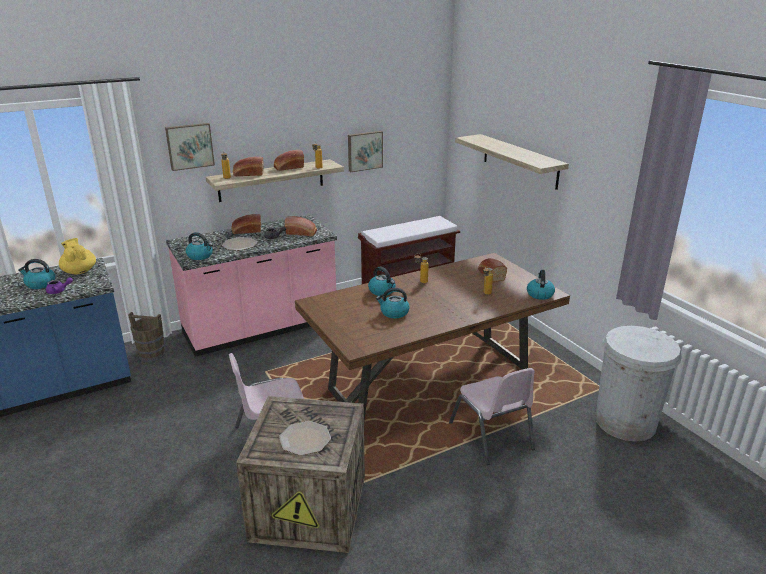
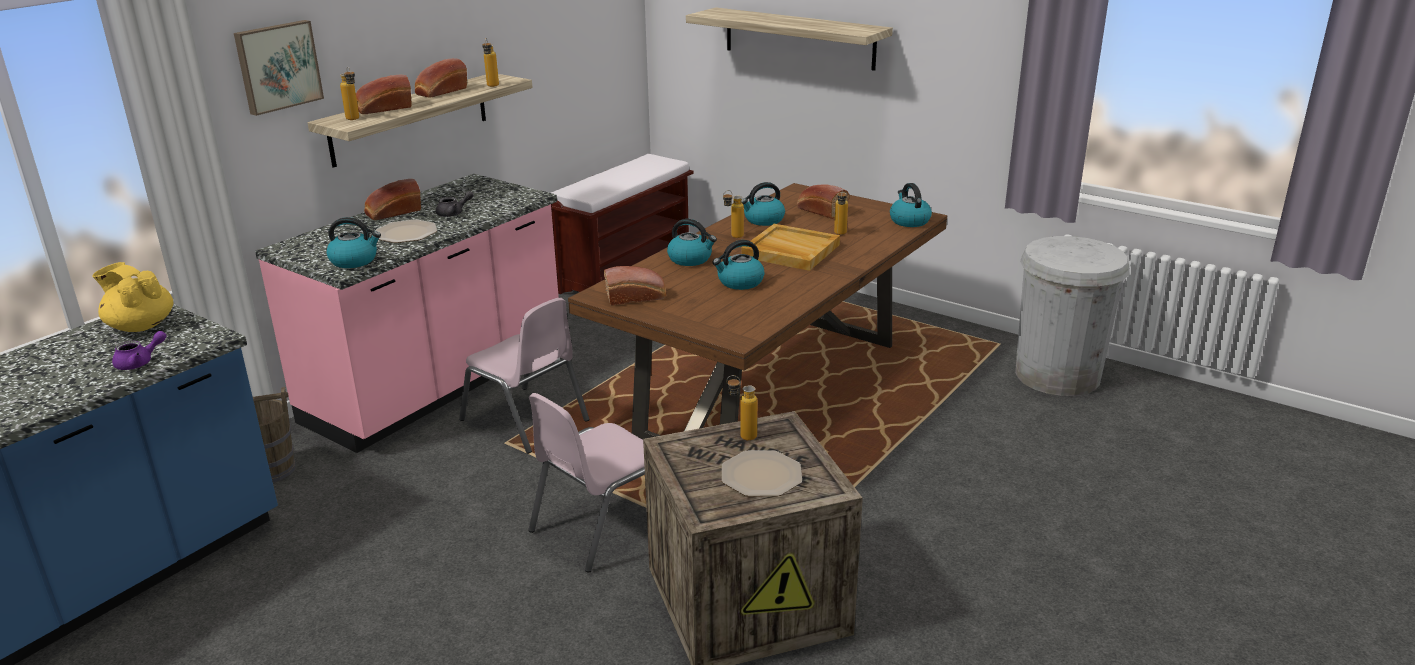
camera: 25 degrees left, 0 degrees up
kettle [19,259,56,289] -> kettle moved to [742,182,785,226]
bread [285,216,317,236] -> bread moved to [604,266,666,306]
picture [348,131,383,172] -> none
pink chair [449,368,535,465] -> pink chair moved to [459,298,590,454]
none -> bottle [727,375,757,441]
none -> beige tray [741,224,840,271]

